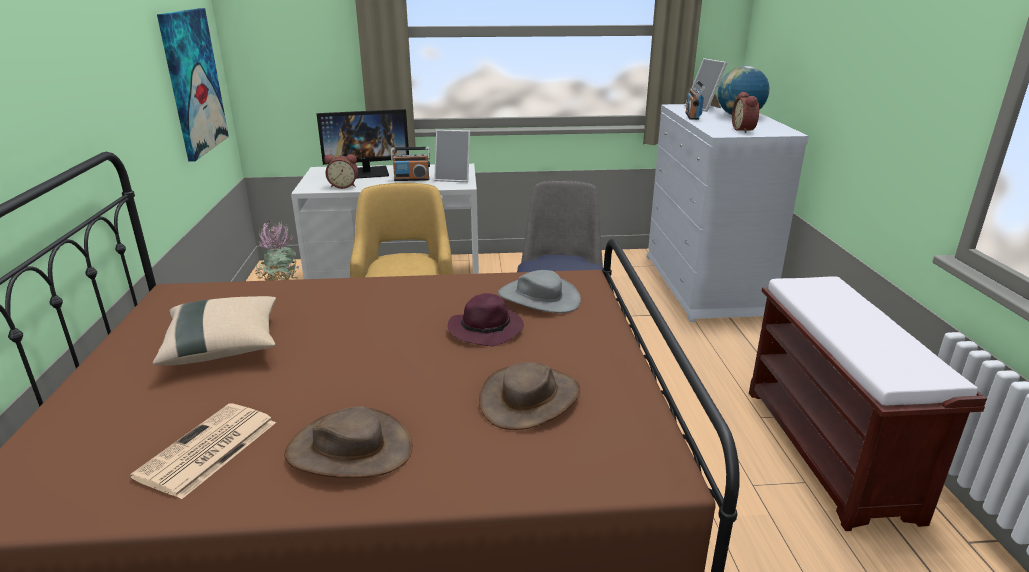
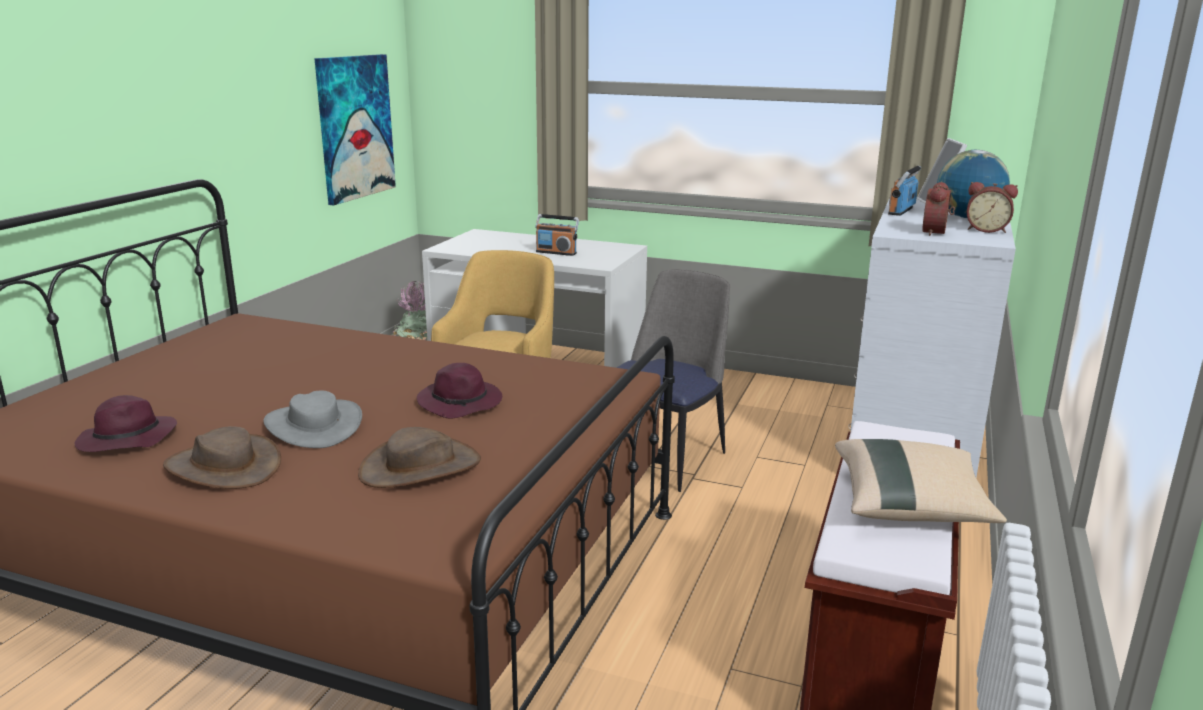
camera: 25 degrees right, 5 degrees down
newspaper [130,403,276,499] -> purple hat [75,395,177,452]
beige pillow [153,296,276,366] -> beige pillow moved to [835,439,1007,523]
monitor [317,109,409,179] -> none
alarm clock [324,154,358,189] -> alarm clock moved to [967,182,1018,233]
picture frame [434,130,470,182] -> none
grey hat [498,270,581,313] -> grey hat moved to [264,391,362,448]

